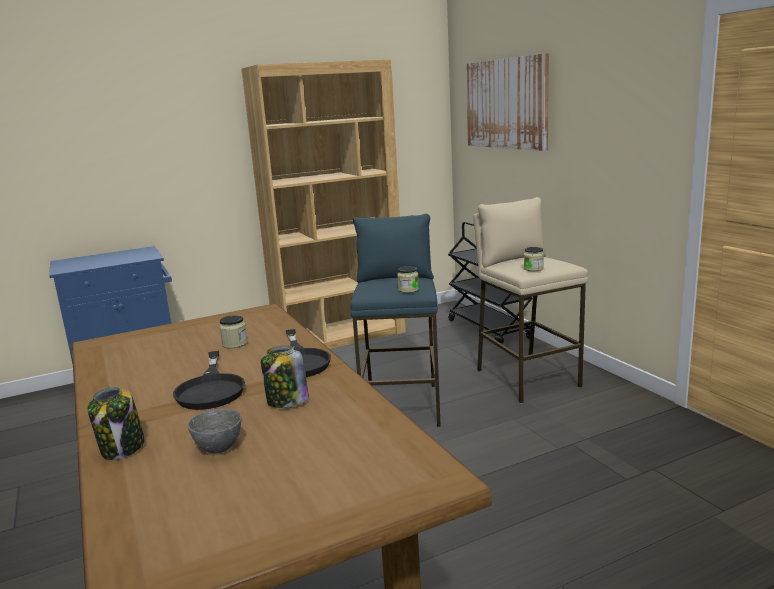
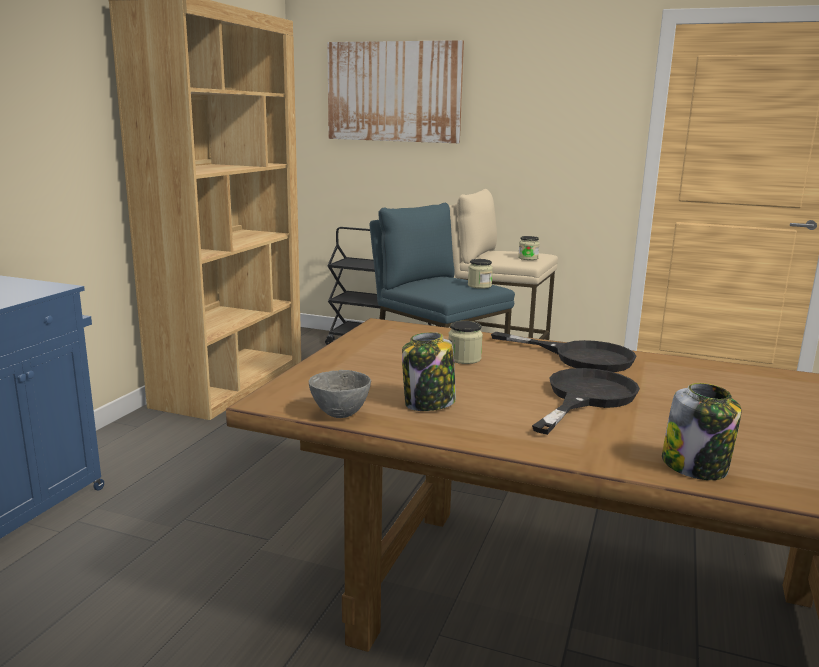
camera: 45 degrees left, 0 degrees up
black frying pan [173,351,245,410] -> black frying pan turned 90 degrees counterclockwise [532,368,640,435]
grey bowl [187,409,241,454] -> grey bowl moved to [309,370,371,418]
jar [261,346,309,408] -> jar moved to [402,332,456,411]

